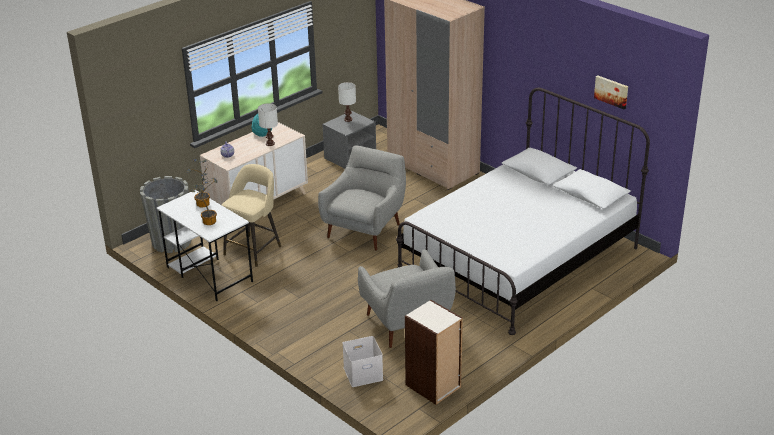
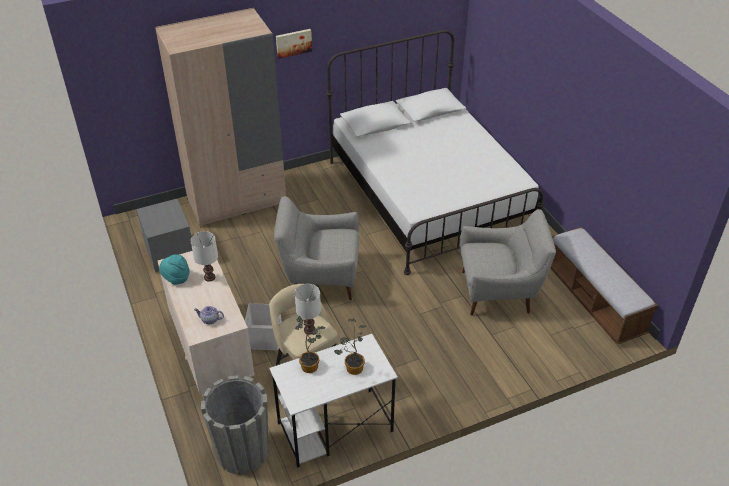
camera: 70 degrees left, 10 degrees up
grey armchair [318,146,406,251] -> grey armchair turned 45 degrees counterclockwise [274,196,359,300]
white table lamp [338,82,356,122] -> white table lamp moved to [295,284,321,335]
white storage box [342,336,383,387] -> white storage box moved to [245,303,282,350]
bookcase [405,300,463,405] -> bench [551,227,658,344]
picture [594,76,628,109] -> picture moved to [276,29,312,59]

